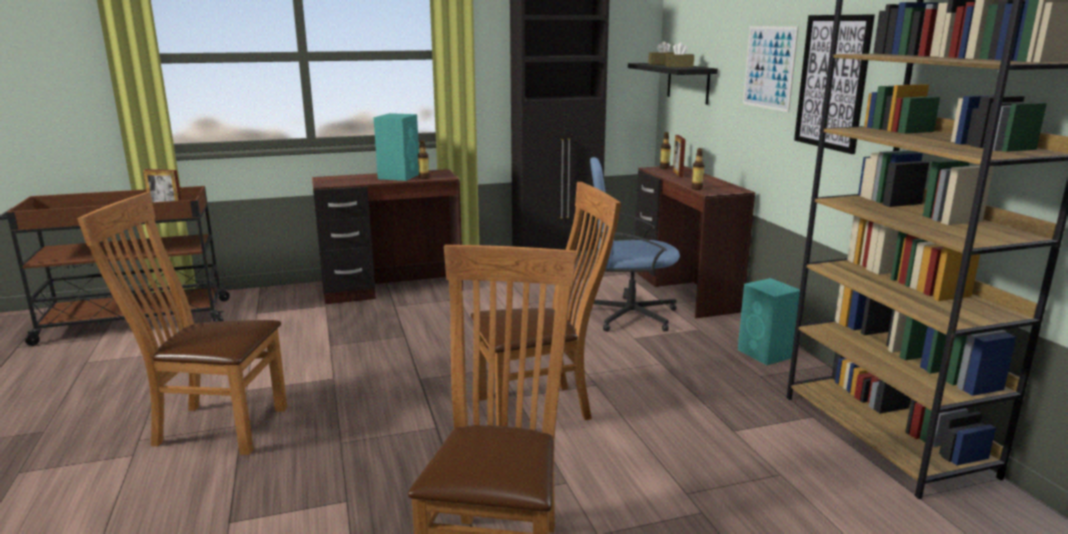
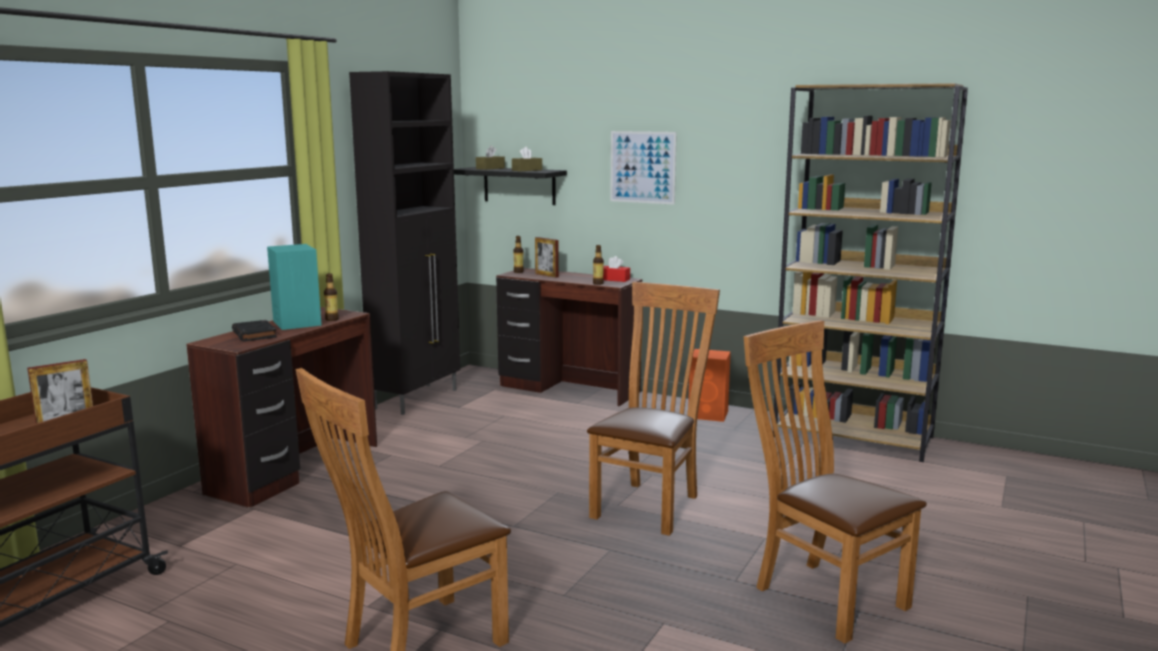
camera: 45 degrees left, 5 degrees down
blue office chair [590,157,680,332] -> none
turquoise speaker [738,278,800,365] -> orange speaker [688,349,731,422]
picture [794,15,875,154] -> none
none -> black book [232,320,277,342]
none -> red tissue box [603,256,630,282]

